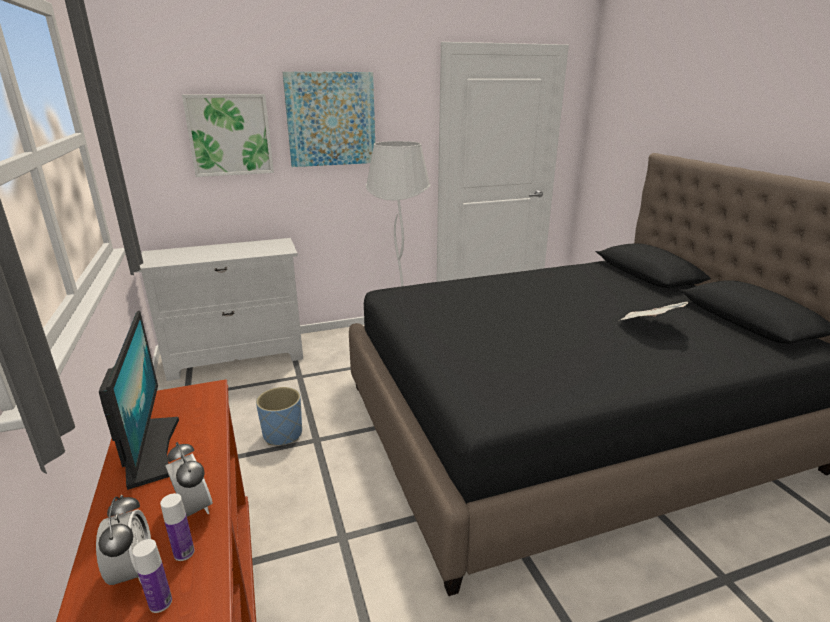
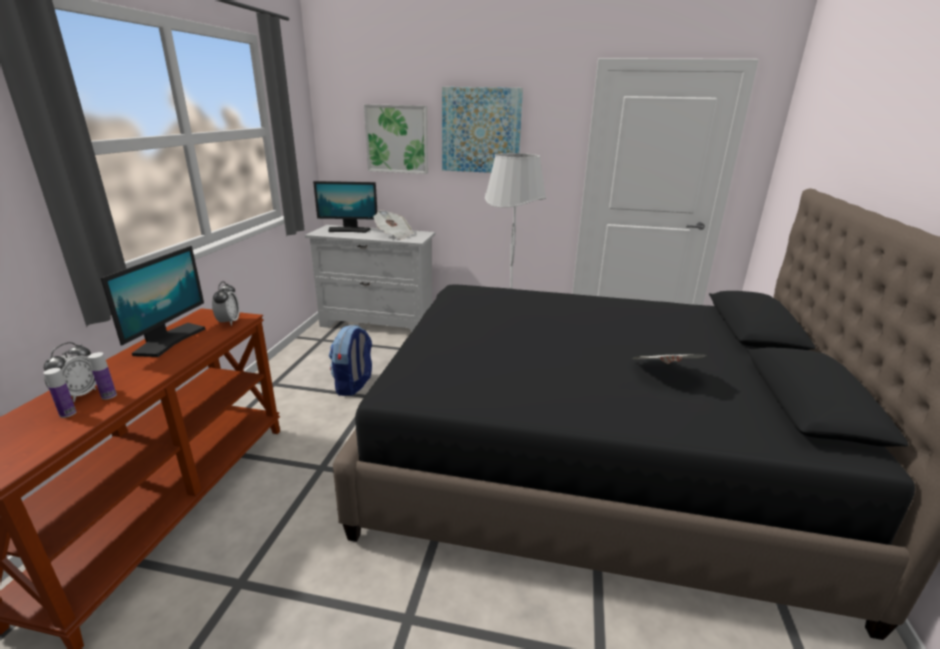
camera: 30 degrees right, 0 degrees up
alarm clock [165,442,213,517] -> alarm clock moved to [212,281,240,326]
blue planter [256,387,302,445] -> backpack [329,325,372,396]
none -> monitor [313,181,377,233]
none -> newspaper [373,210,413,240]

